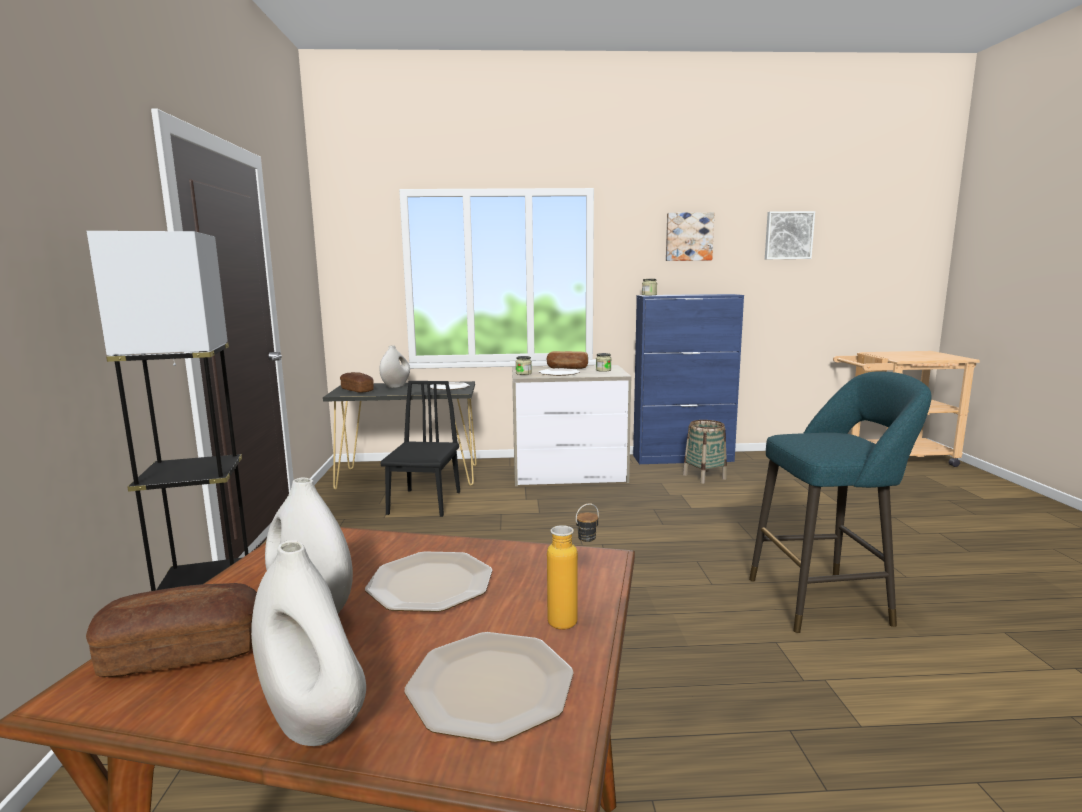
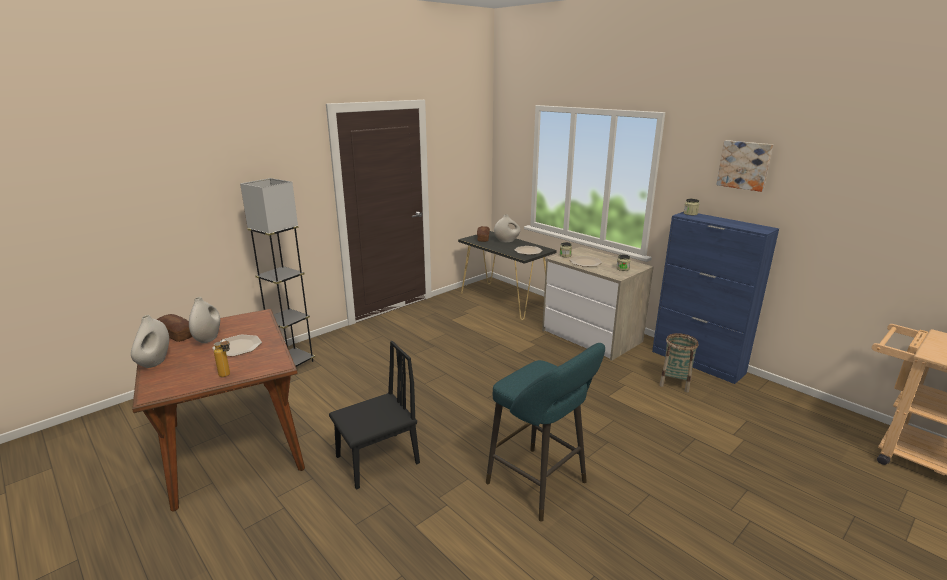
camera: 50 degrees right, 10 degrees up
black chair [380,381,460,517] -> black chair moved to [329,341,420,490]
plate [405,632,574,743] -> none
bread [547,351,588,369] -> none
picture [765,211,815,259] -> none

